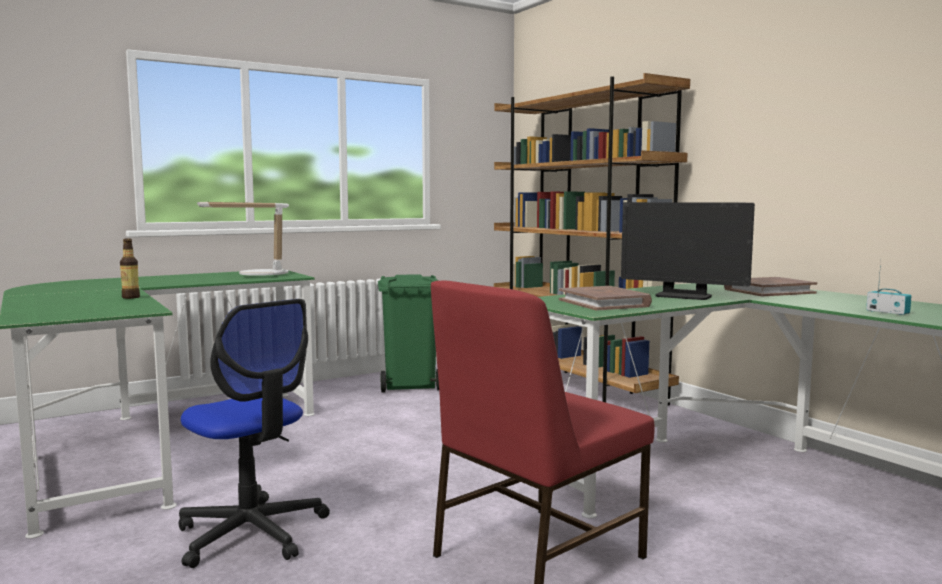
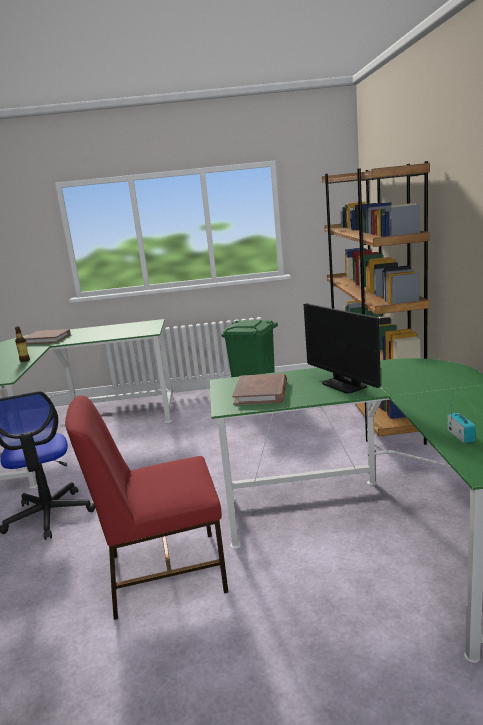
camera: 30 degrees right, 10 degrees up
table lamp [197,202,289,276] -> none
brown book [724,277,817,296] -> brown book moved to [24,329,71,344]

